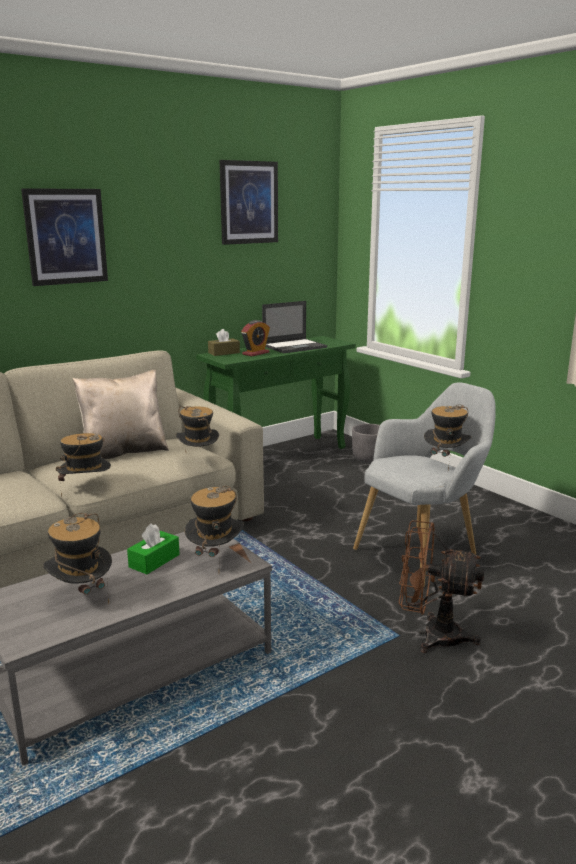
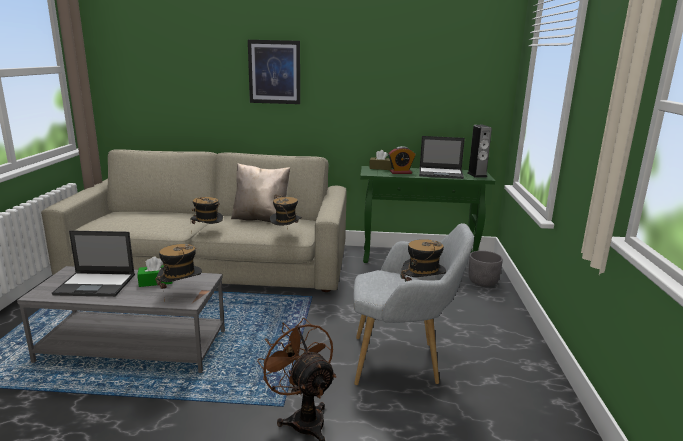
camera: 40 degrees right, 0 degrees up
hat [43,513,112,604] -> laptop [52,230,135,297]
picture [219,160,278,245] -> none
none -> speaker [467,125,492,178]

